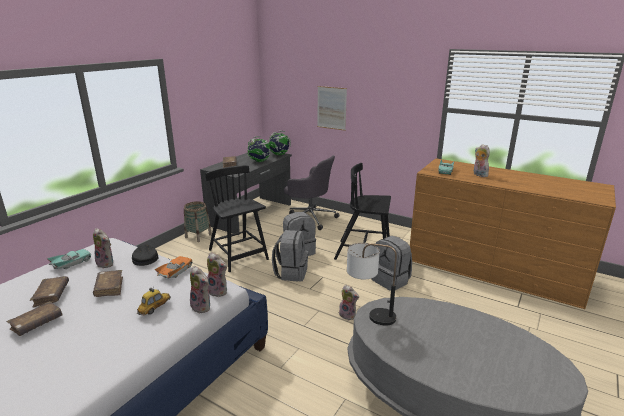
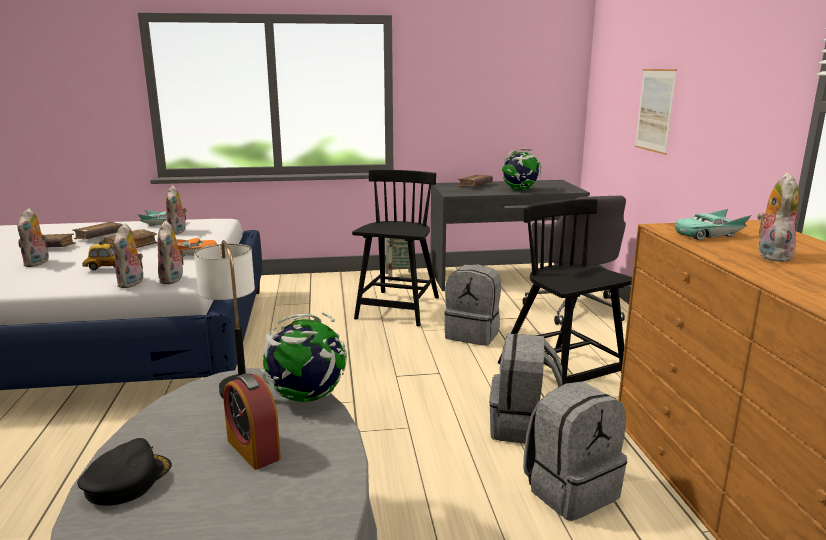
camera: 50 degrees right, 5 degrees down
black cap [132,244,158,266] -> black cap moved to [77,438,172,506]
globe [268,131,291,155] -> globe moved to [260,312,347,402]
grey backpack [272,230,308,282] -> grey backpack moved to [523,381,627,521]
plush toy [339,285,359,320] -> plush toy moved to [17,208,49,267]
none -> alarm clock [223,373,281,470]

